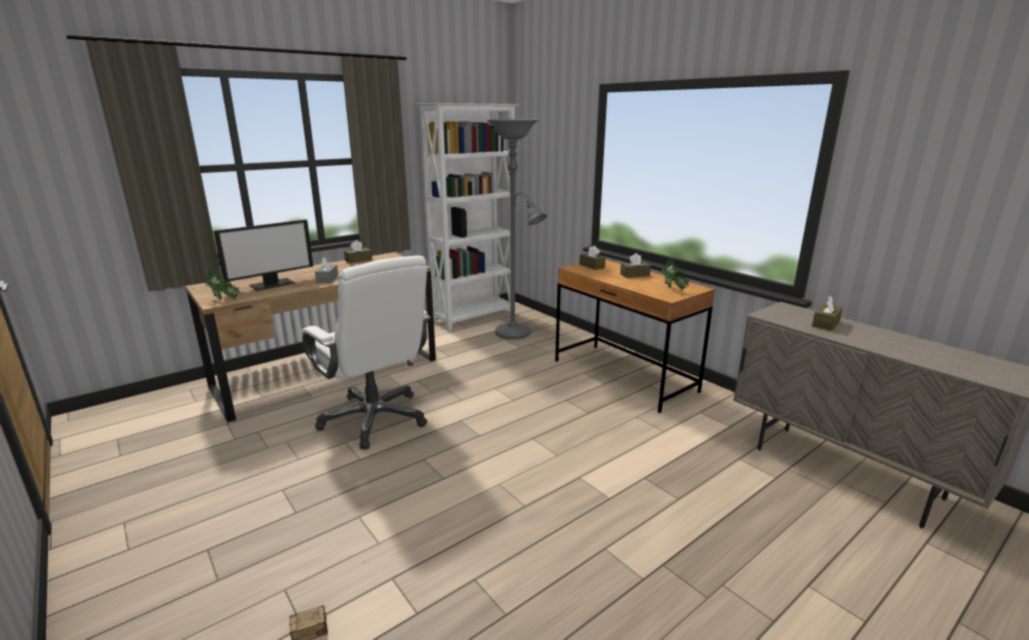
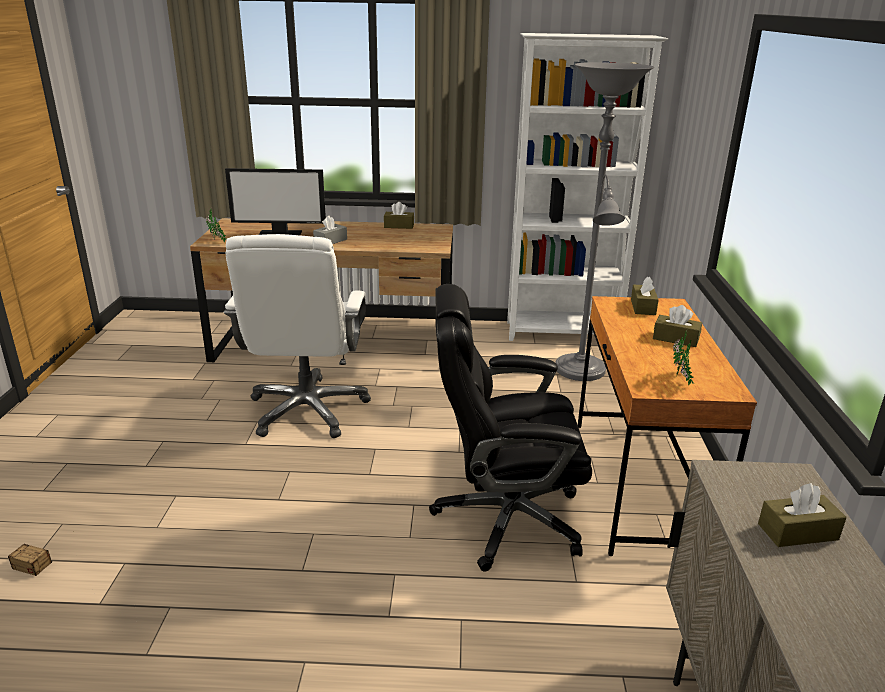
camera: 40 degrees right, 5 degrees up
none -> black office chair [429,284,592,572]

